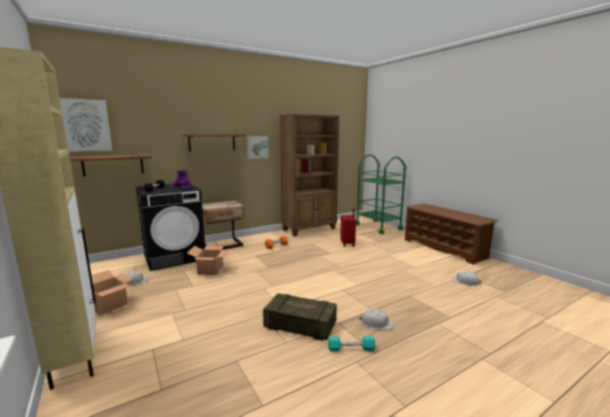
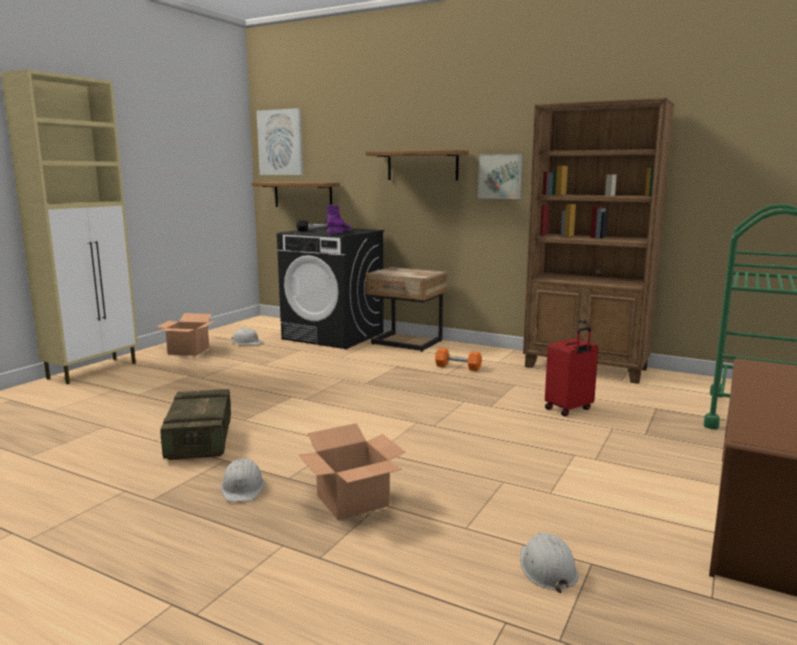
camera: 60 degrees right, 0 degrees up
cardboard box [187,246,231,275] -> cardboard box moved to [298,423,405,520]
turquoise dumbbell [328,336,375,351] -> none

